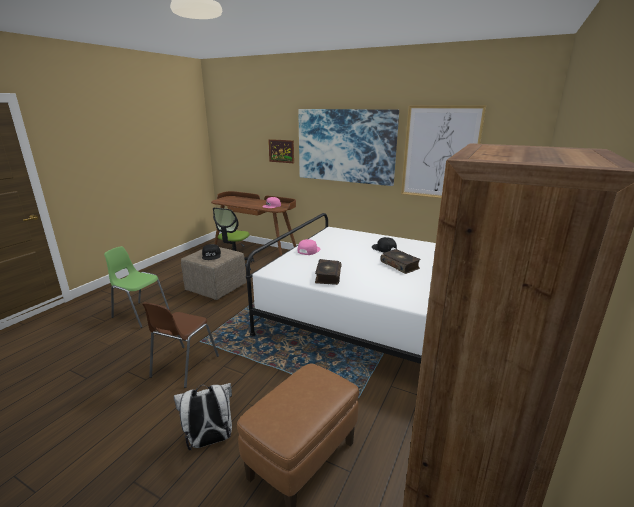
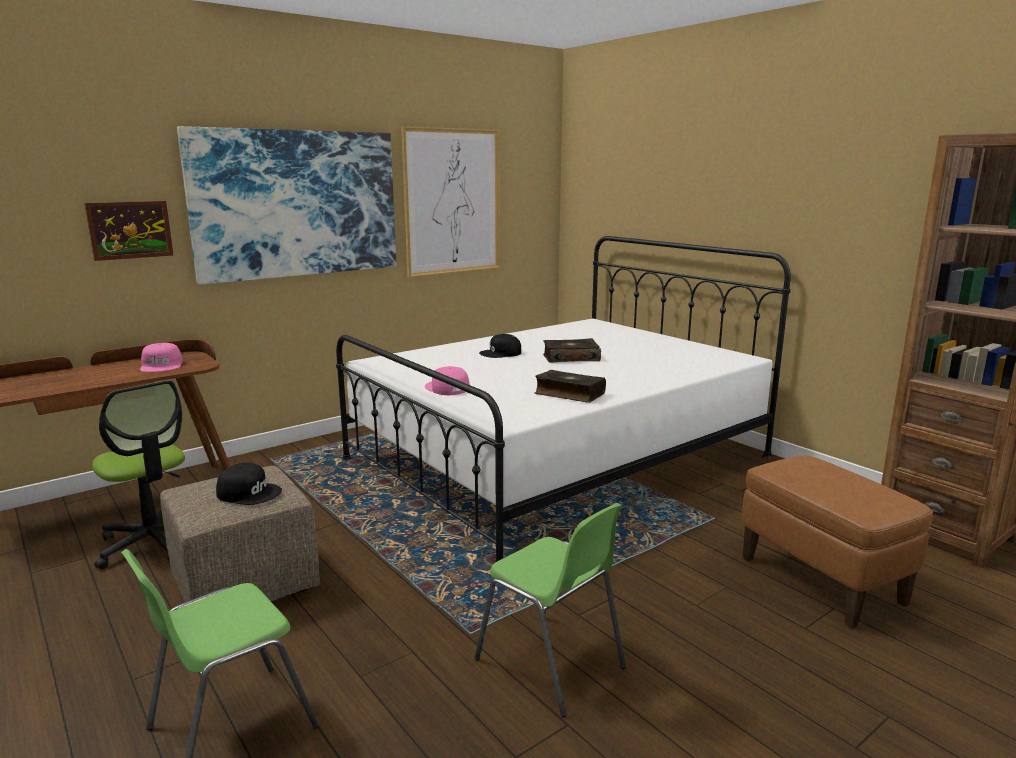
camera: 65 degrees left, 5 degrees down
brown chair [142,302,219,388] -> green chair [475,503,626,717]
white backpack [174,383,232,450] -> none

